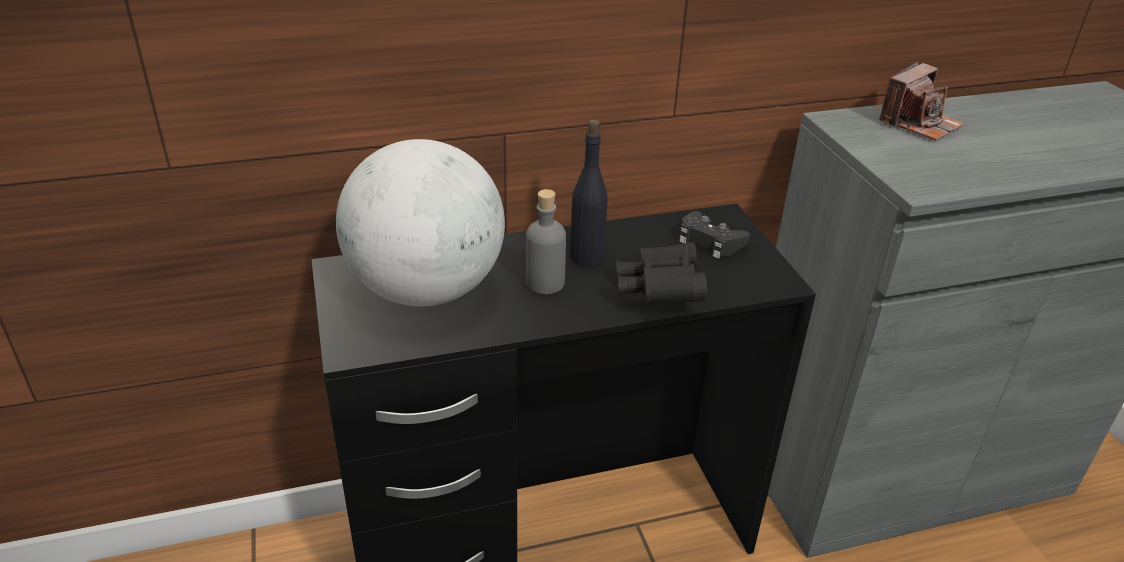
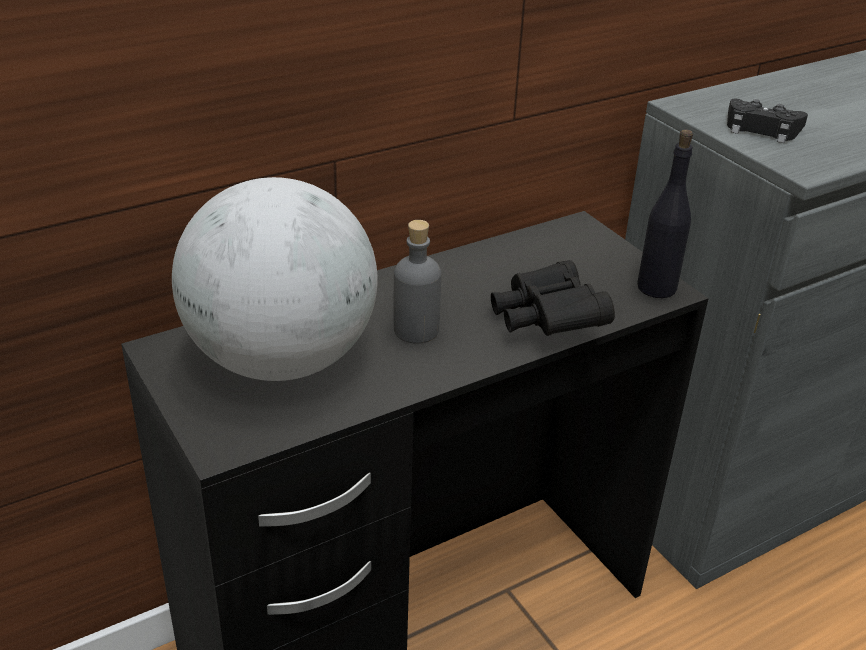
camera: 15 degrees left, 0 degrees up
black bottle [570,120,608,266] -> black bottle moved to [637,130,693,298]
black game controller [679,211,750,259] -> black game controller moved to [727,99,808,143]
camera [879,62,964,140] -> none

